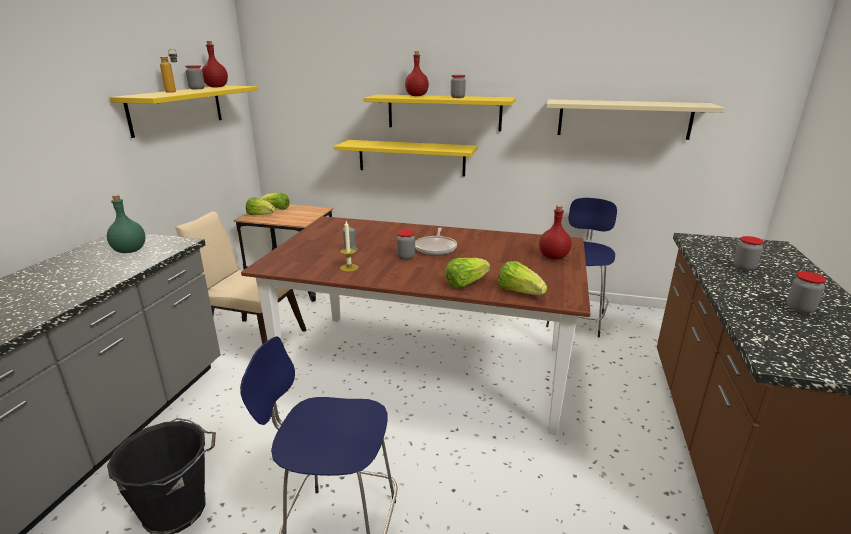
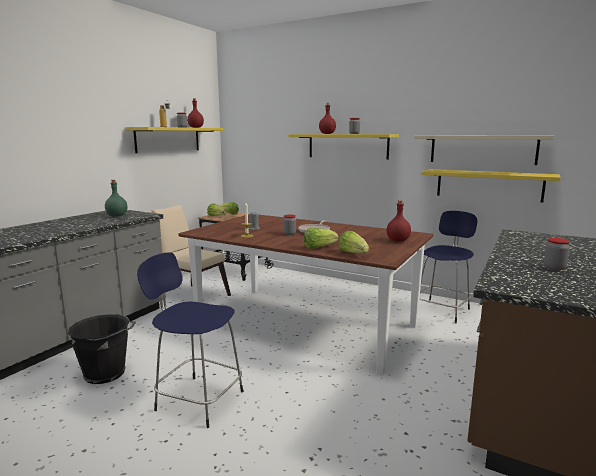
camera: 15 degrees right, 10 degrees down
yellow shelf [333,140,478,176] -> yellow shelf moved to [421,169,561,203]
jar [733,236,764,271] -> none

